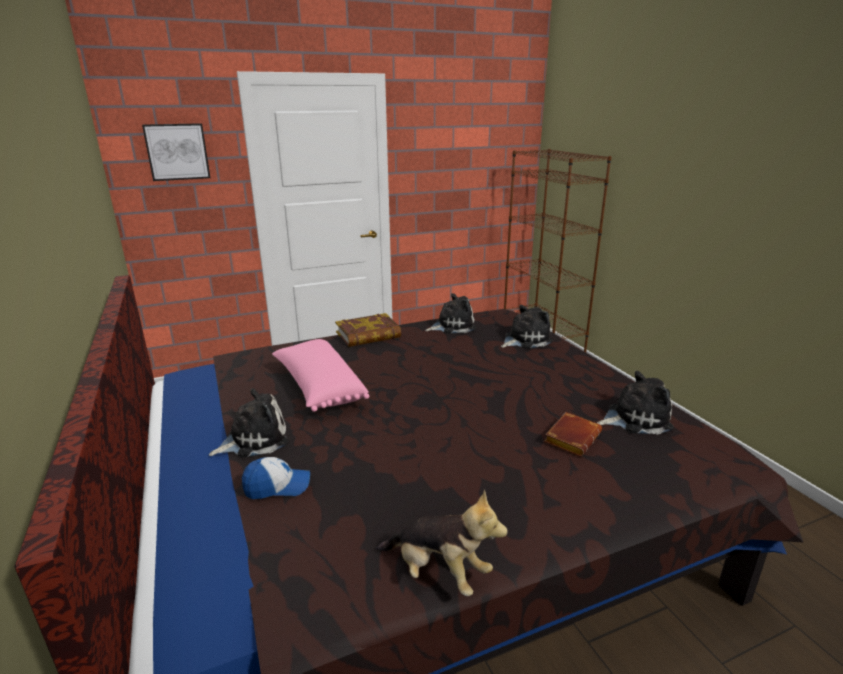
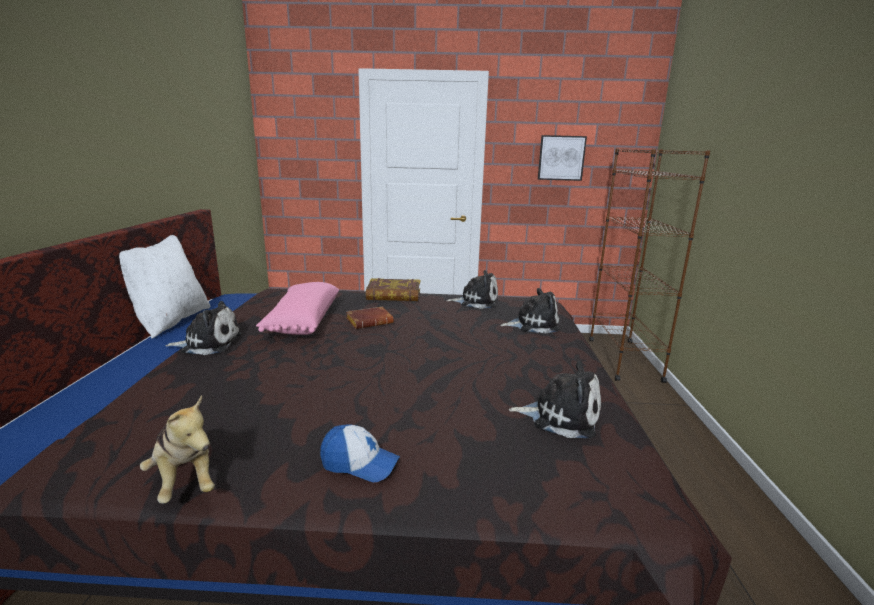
camera: 25 degrees right, 5 degrees down
picture [142,123,210,181] -> picture moved to [538,135,587,181]
cap [242,457,310,499] -> cap moved to [320,425,400,482]
brown book [544,412,602,457] -> brown book moved to [346,307,394,329]
none -> white pillow [119,235,210,339]

